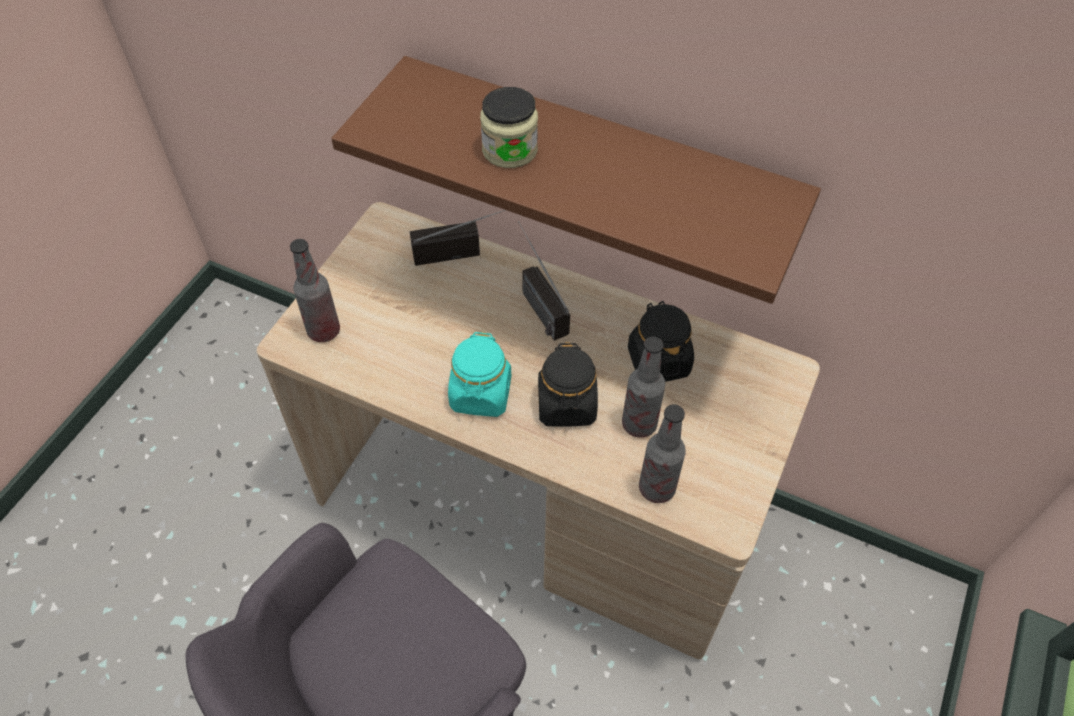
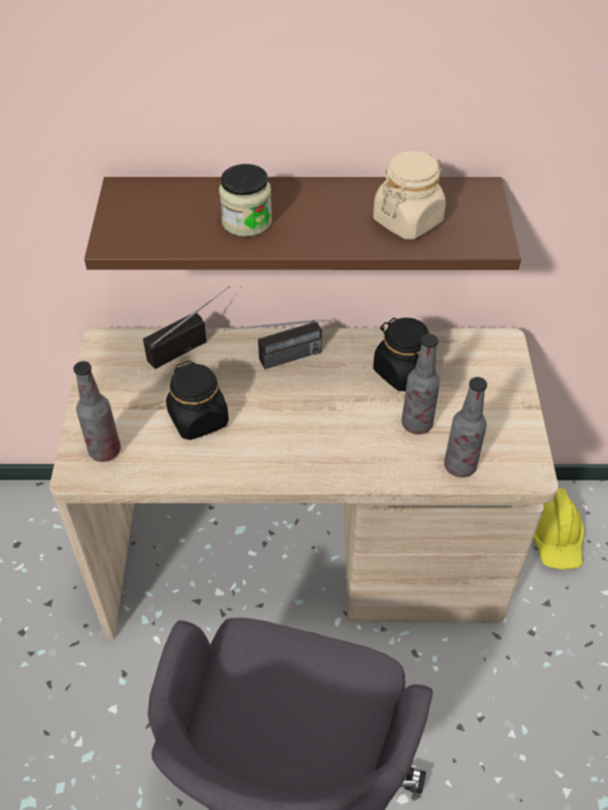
camera: 25 degrees left, 5 degrees down
turquoise jar [448,332,511,417] -> none
radio [518,221,570,341] -> radio turned 60 degrees counterclockwise [224,320,322,369]
black jar [538,342,598,427] -> black jar moved to [166,361,229,440]
none -> beige jar [373,151,446,239]
none -> yellow hard hat [533,488,584,570]

